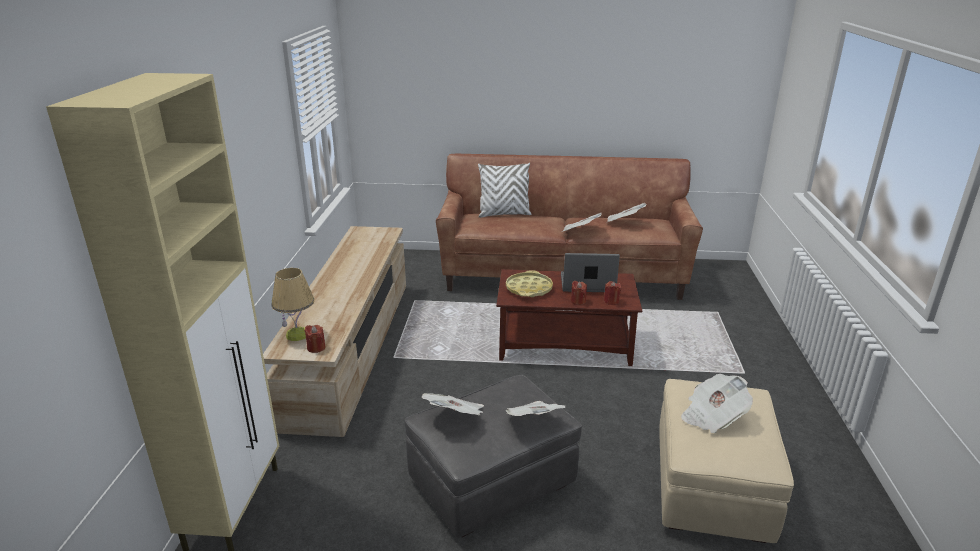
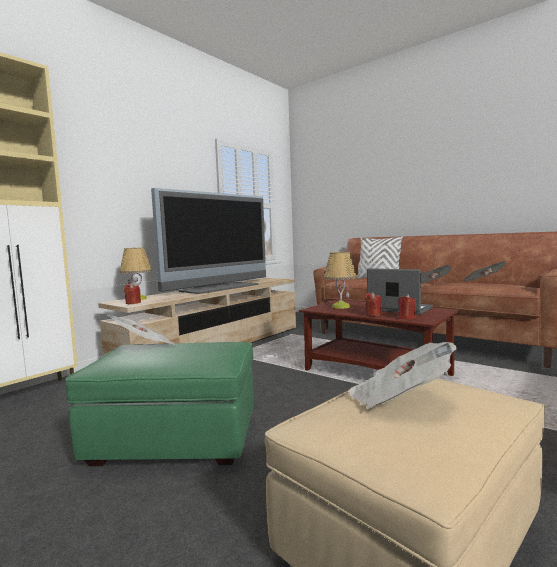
camera: 35 degrees right, 20 degrees down
grey ottoman [404,375,582,538] -> green ottoman [65,342,254,466]
yellow tray [506,270,553,297] -> table lamp [324,252,357,309]
newspaper [506,401,566,416] -> none
none -> television [151,188,266,294]

